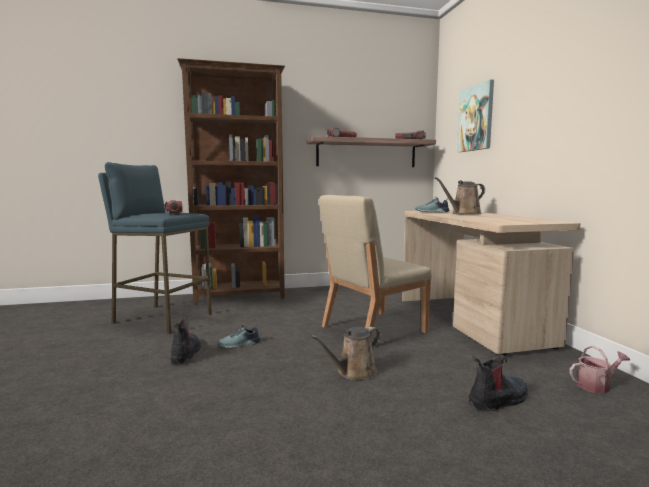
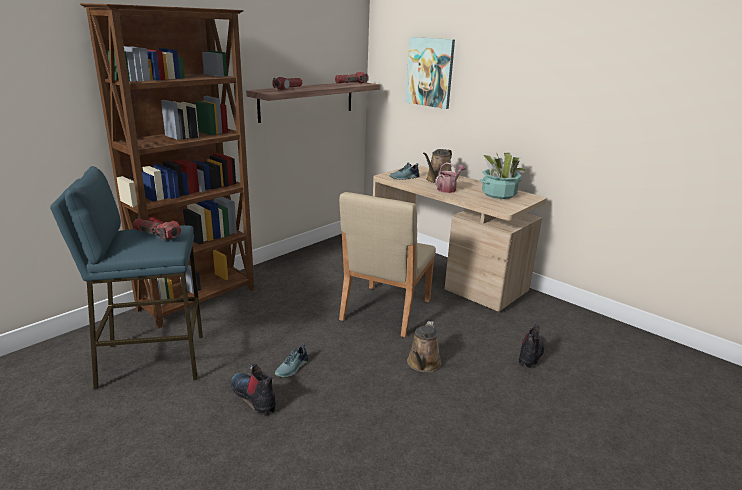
camera: 35 degrees left, 15 degrees up
watering can [569,346,630,393] -> watering can moved to [435,162,465,193]
none -> potted plant [480,152,527,199]

